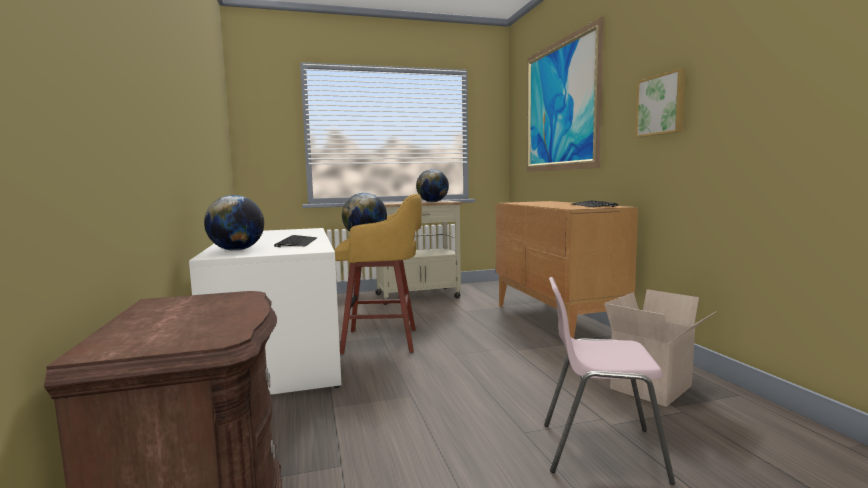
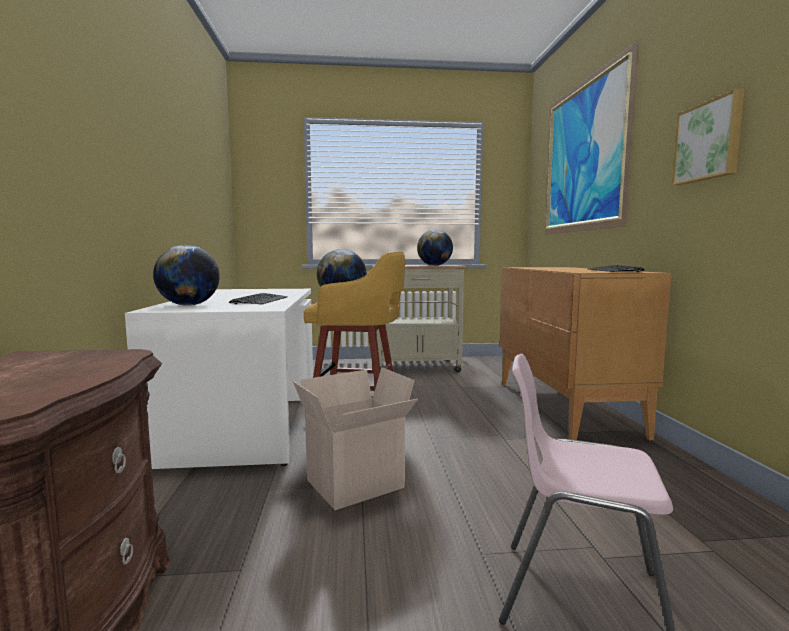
camera: 10 degrees right, 0 degrees up
cardboard box [604,289,717,407] -> cardboard box moved to [293,367,418,510]

